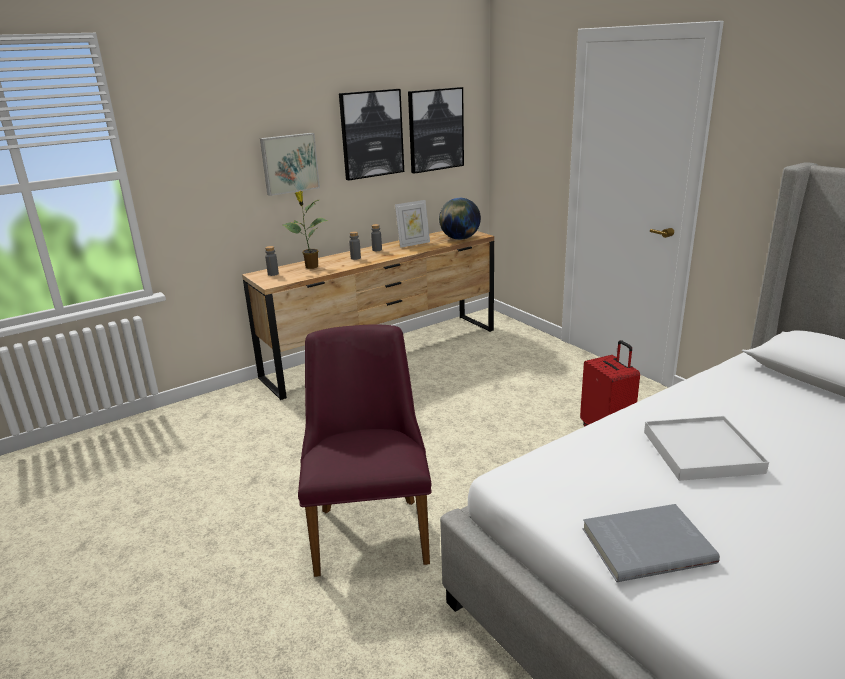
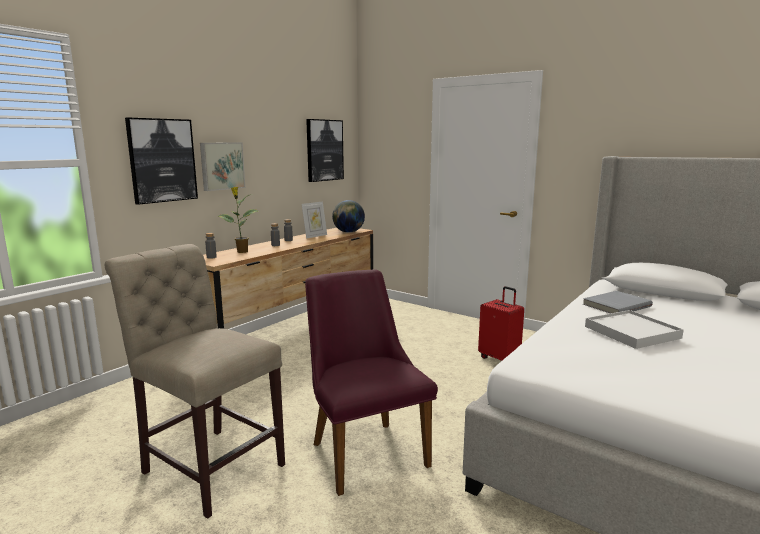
camera: 20 degrees left, 10 degrees down
picture [339,89,404,181] -> picture moved to [125,118,198,205]
grey book [583,504,720,582] -> grey book moved to [583,291,653,314]
none -> beige chair [105,244,285,519]

